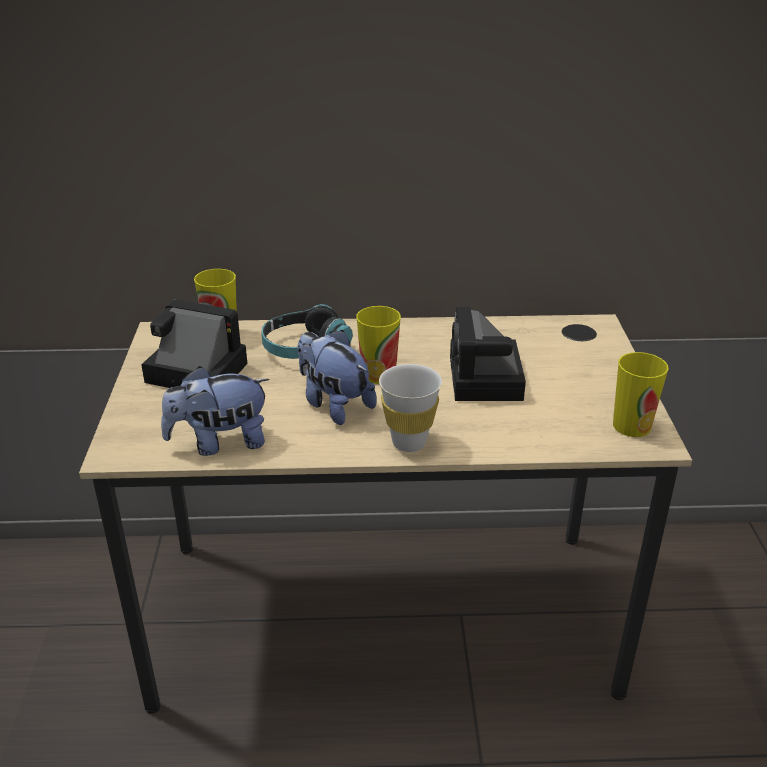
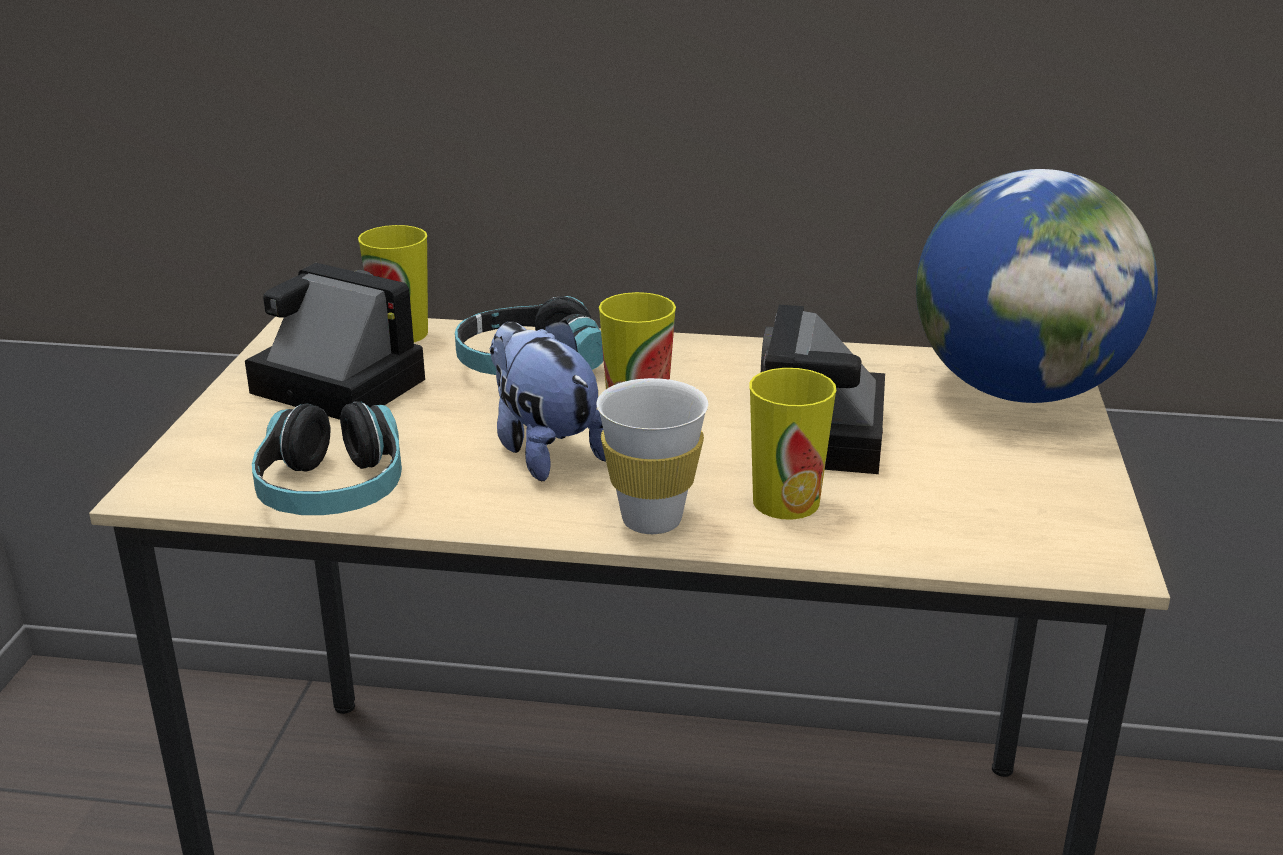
camera: 10 degrees right, 5 degrees down
plush toy [161,366,269,456] -> headphones [252,401,402,515]
cup [613,352,669,437] -> cup moved to [749,368,836,520]
none -> globe [916,169,1158,403]

